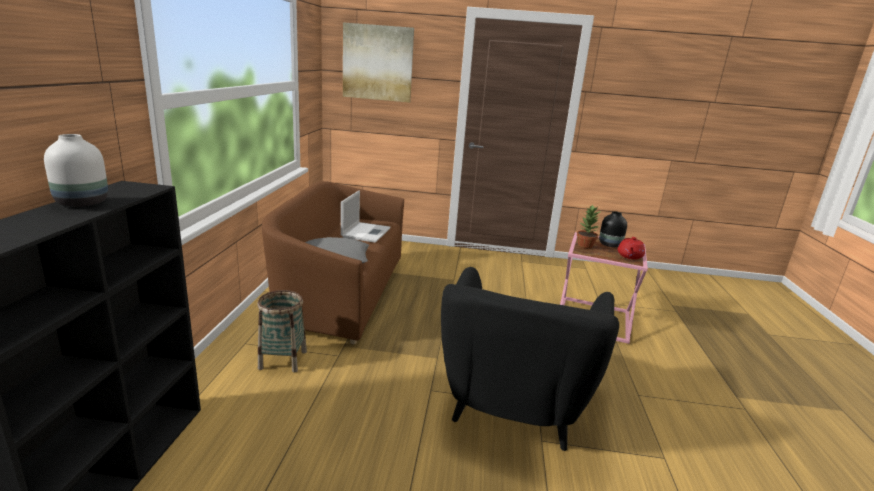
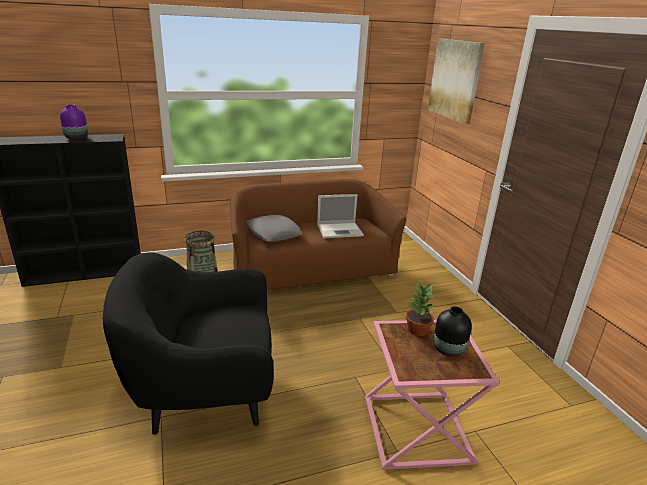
camera: 65 degrees right, 5 degrees up
white vase [44,134,108,207] -> purple vase [60,105,88,139]
red teapot [618,237,645,260] -> none

